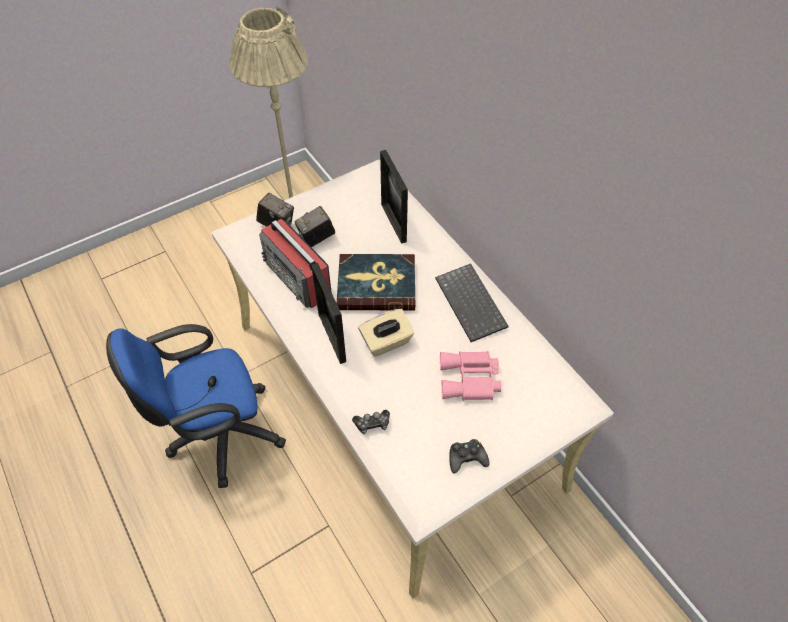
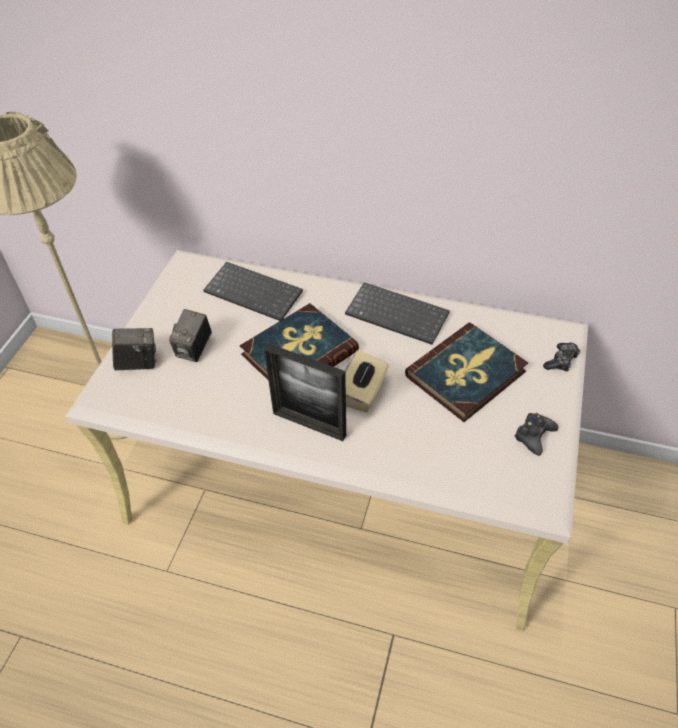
camera: 40 degrees left, 5 degrees down
blue office chair [106,324,286,488] -> none
radio [259,219,331,308] -> none
game controller [352,410,390,434] -> game controller moved to [543,343,580,371]
picture frame [380,150,408,244] -> keyboard [203,262,303,321]
pink binoculars [440,351,501,401] -> book [405,323,528,422]

